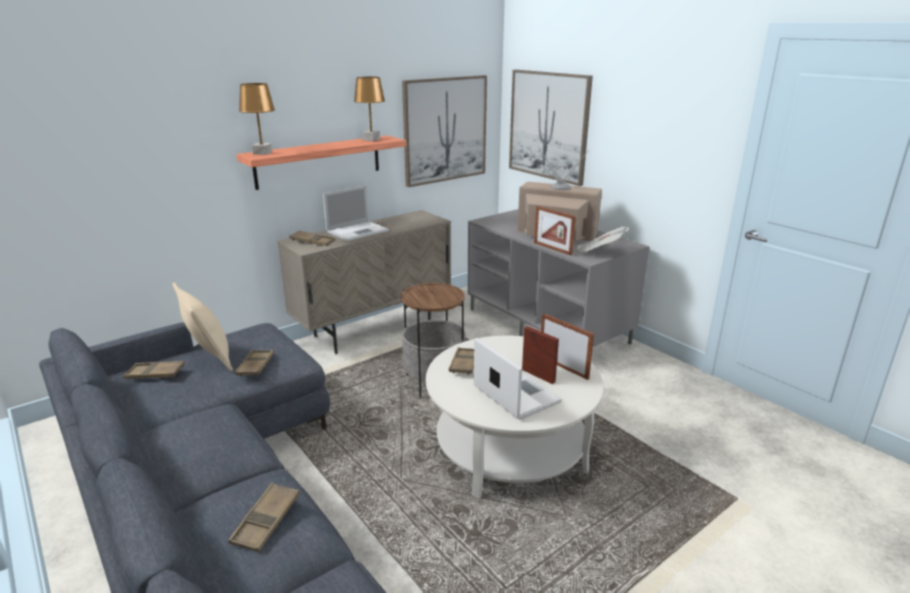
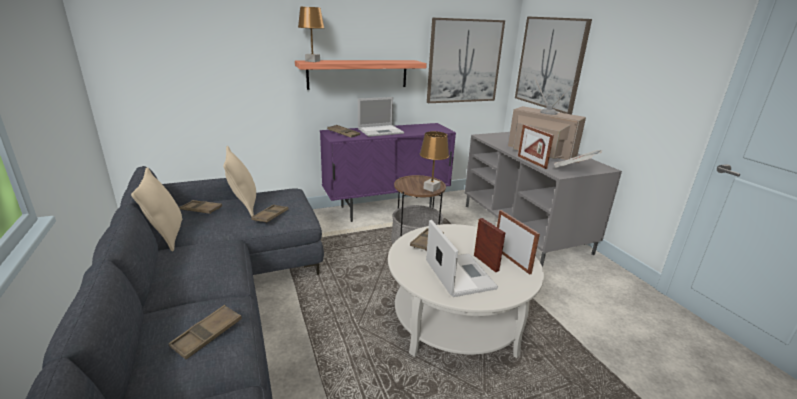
camera: 15 degrees right, 0 degrees up
beige cabinet [277,210,451,354] -> purple cabinet [320,123,456,222]
brown table lamp [354,77,385,141] -> brown table lamp moved to [420,131,449,192]
none -> beige pillow [131,167,182,252]

